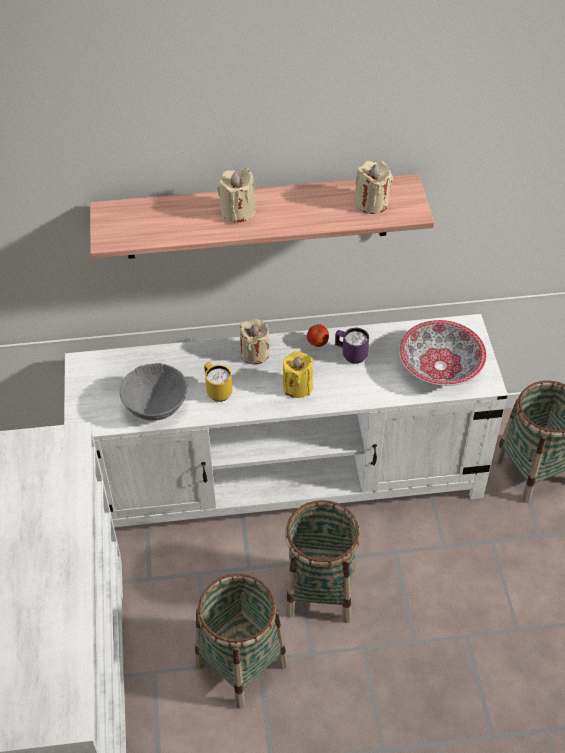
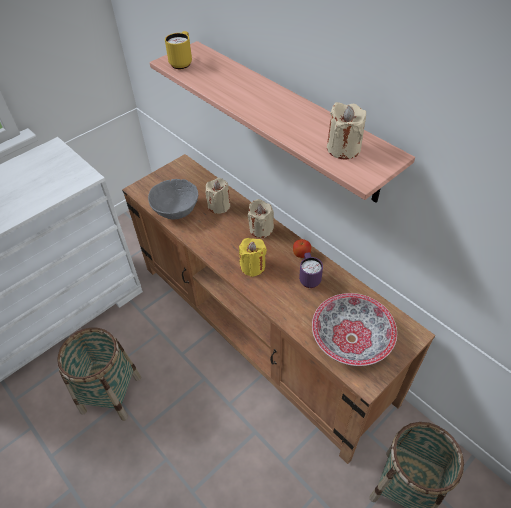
camera: 55 degrees right, 0 degrees up
white tv stand [64,314,508,527] -> brown tv stand [122,154,435,464]
yellow mug [204,362,233,402] -> yellow mug moved to [165,31,192,69]
beige candle [217,168,256,223] -> beige candle moved to [206,178,230,214]
basket [285,500,360,623] -> none

